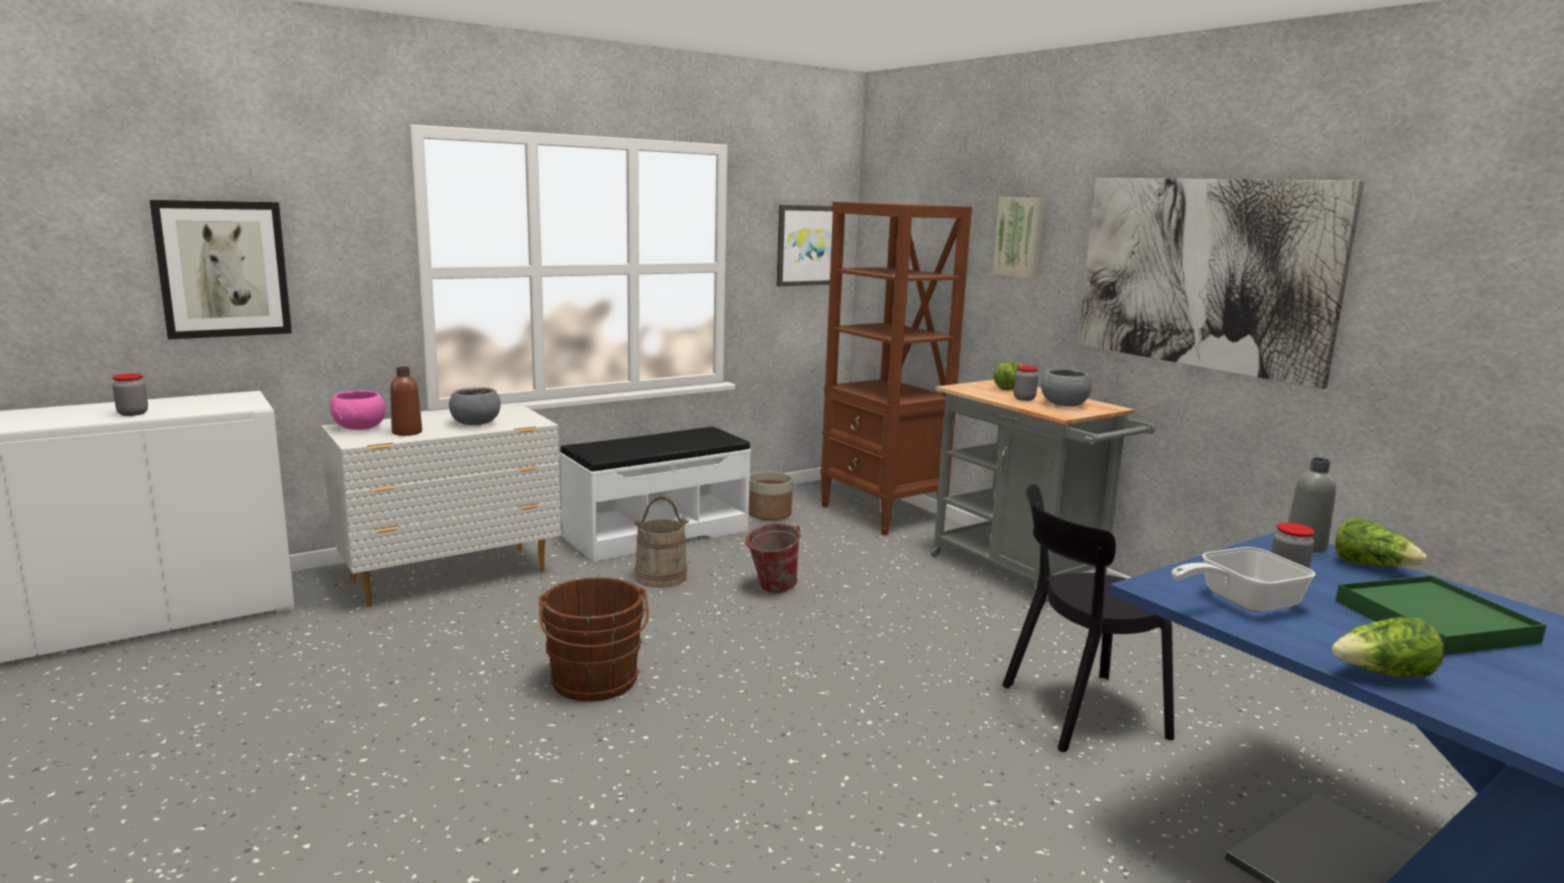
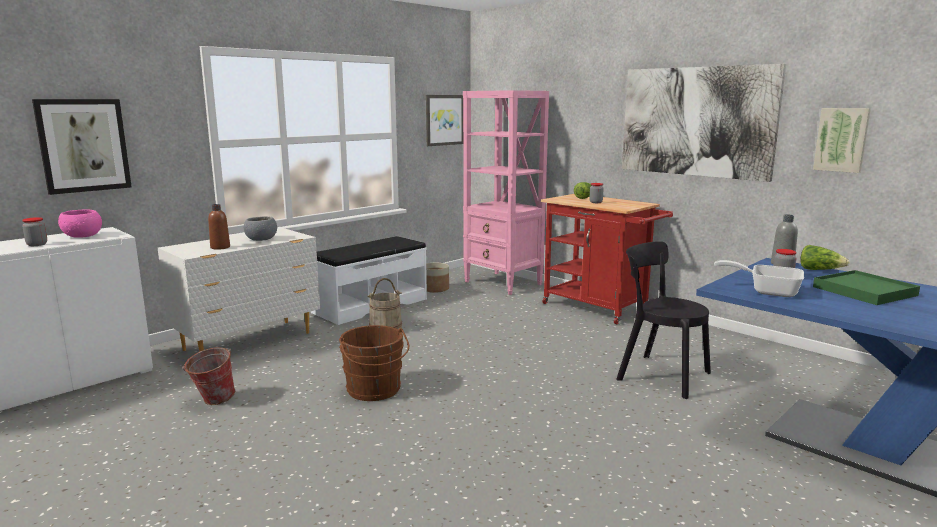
camera: 10 degrees left, 0 degrees up
pink bowl [330,391,386,430] -> pink bowl moved to [58,210,102,238]
bucket [744,523,800,593] -> bucket moved to [182,347,235,405]
brown bookcase [820,202,972,536] -> pink bookcase [463,90,549,295]
grey cart [931,380,1155,606] -> red cart [541,194,673,324]
picture [993,197,1045,279] -> picture moved to [813,108,871,173]
black chair [1002,484,1174,752] -> black chair turned 60 degrees clockwise [616,241,711,399]
grey bowl [1041,369,1092,406] -> none
frying pan [1172,547,1316,612] -> frying pan turned 60 degrees clockwise [714,260,804,297]
lettuce [1332,617,1444,677] -> none

